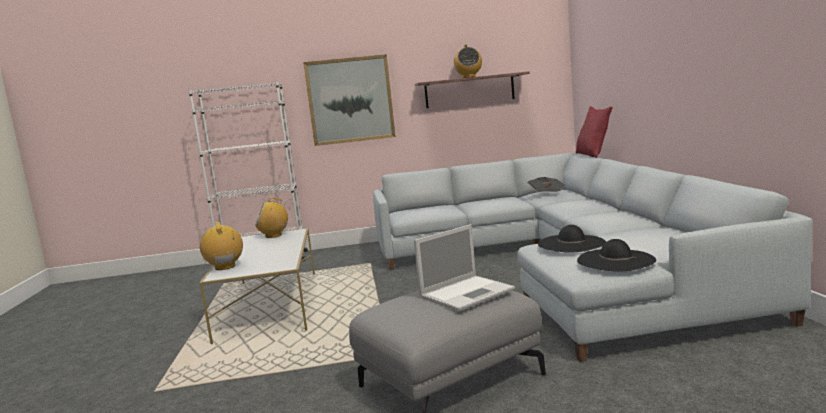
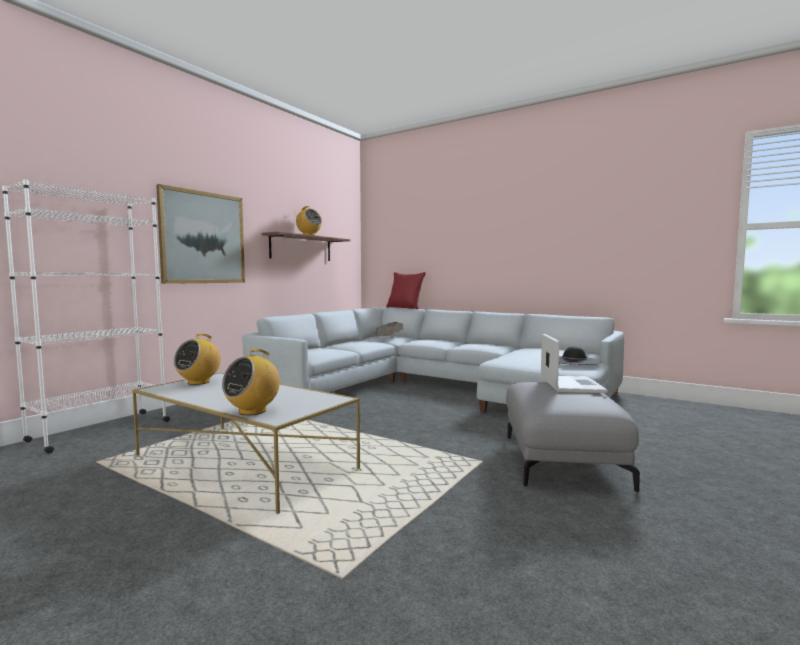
camera: 50 degrees left, 5 degrees down
radio [200,222,243,270] -> radio turned 75 degrees counterclockwise [222,349,280,415]
black hat [538,225,606,253] -> none

